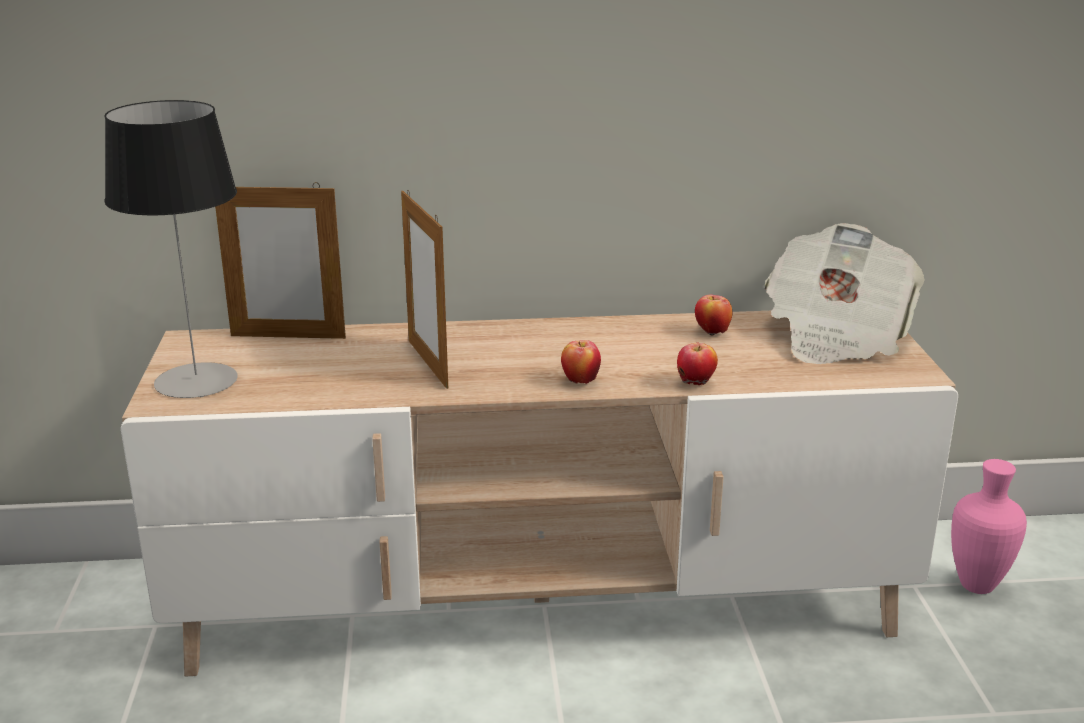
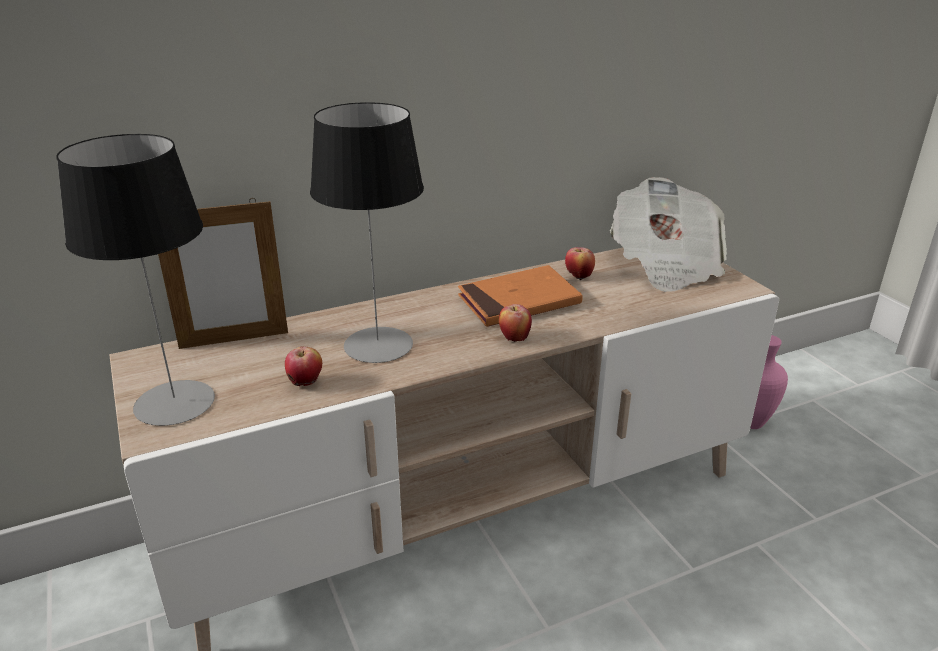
camera: 20 degrees left, 5 degrees up
picture frame [401,190,448,389] -> table lamp [310,102,424,363]
apple [677,342,718,385] -> apple moved to [285,347,322,386]
none -> orange book [458,265,583,327]

